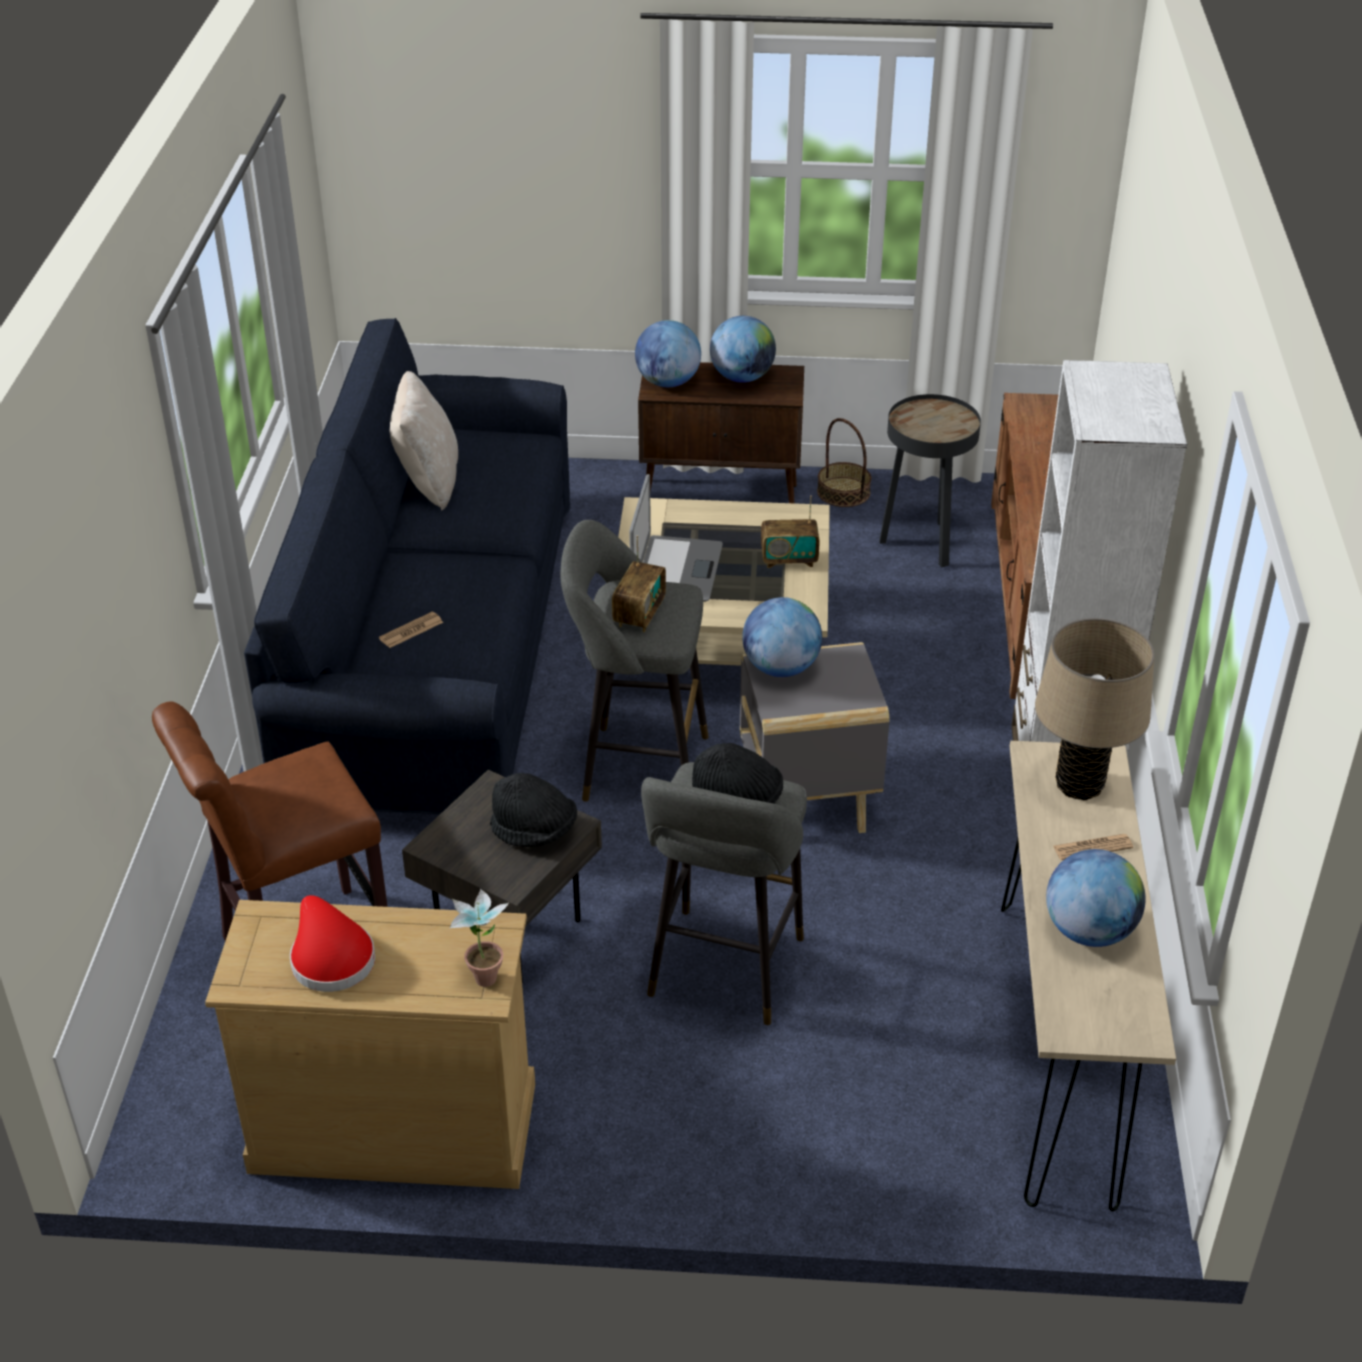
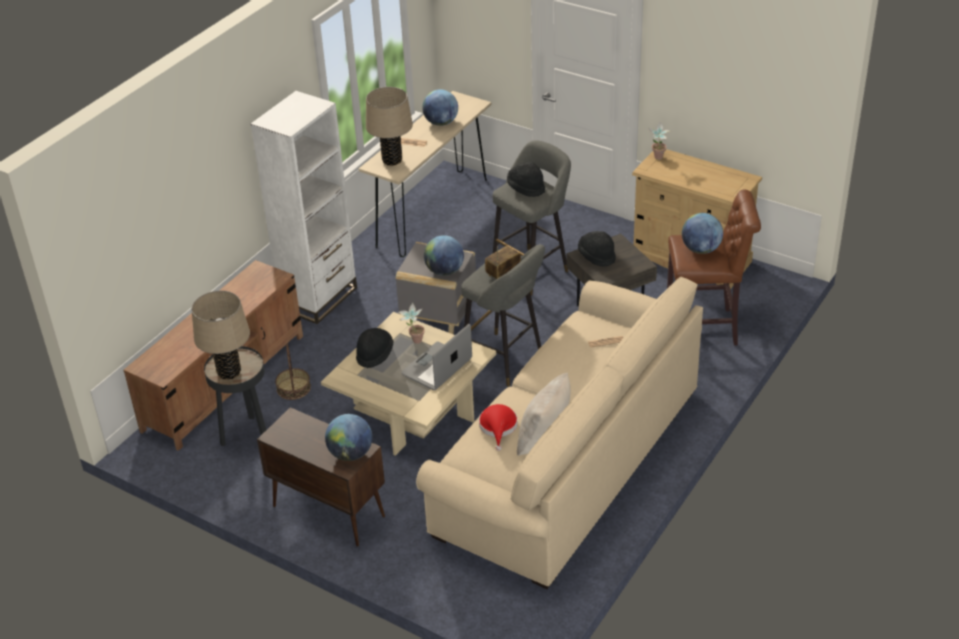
camera: 150 degrees left, 0 degrees up
blue sofa [244,318,571,814] -> beige sofa [416,276,703,589]
red hat [290,895,375,992] -> red hat moved to [479,404,518,451]
globe [710,316,776,383] -> globe moved to [682,213,723,254]
radio [761,495,820,568] -> black hat [356,328,393,368]
basket [817,418,871,507] -> basket moved to [275,344,311,400]
none -> beige table lamp [192,291,250,380]
none -> potted plant [399,303,425,344]

